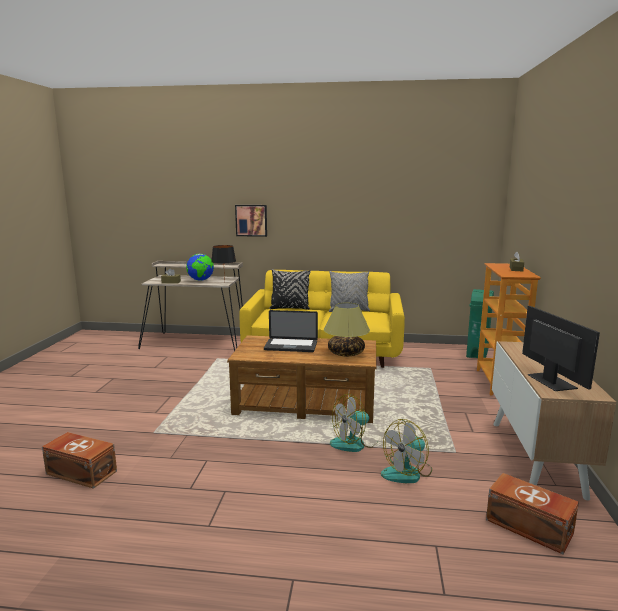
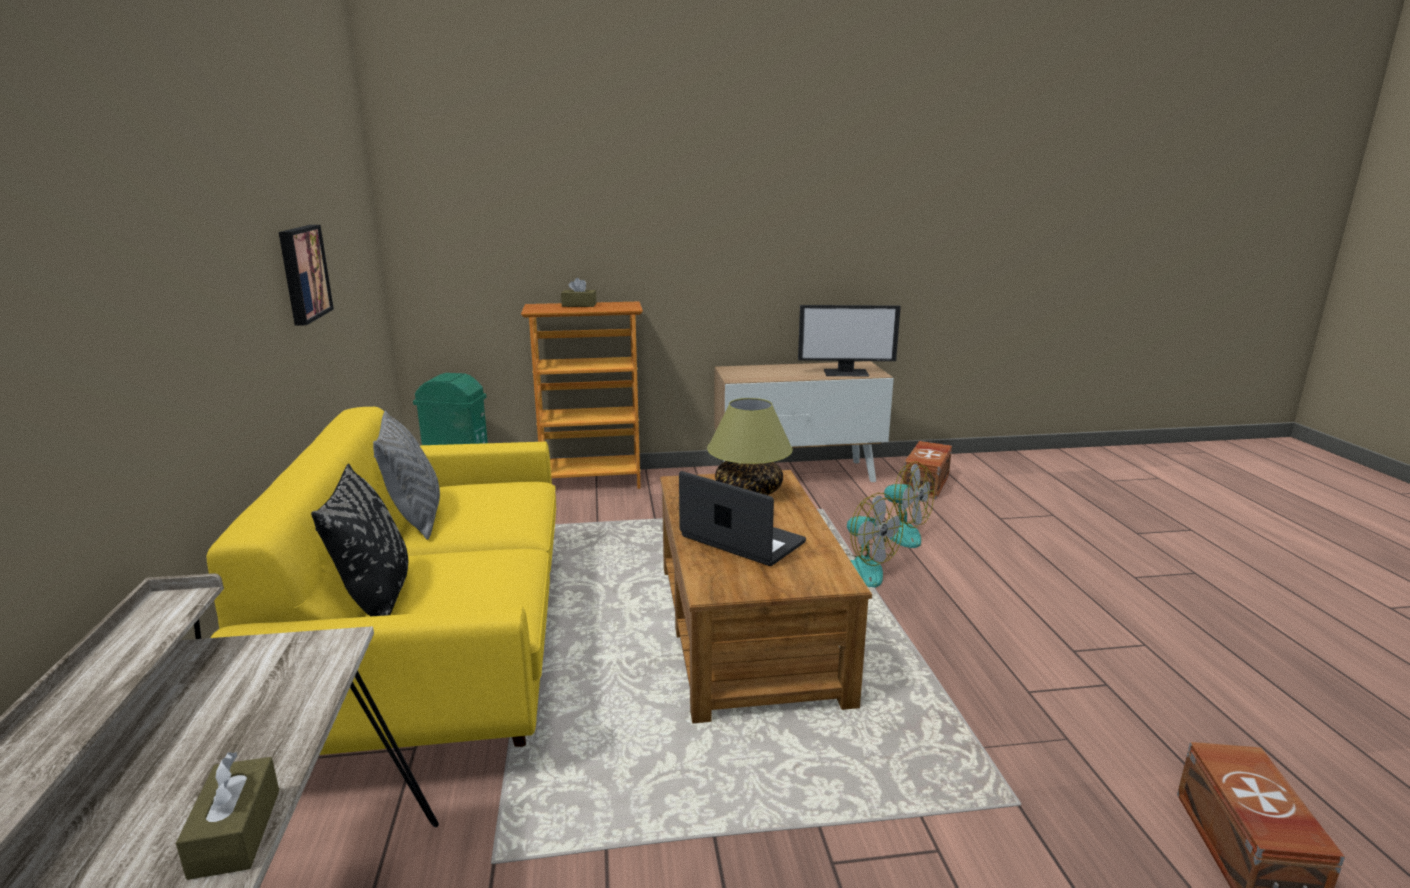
camera: 105 degrees left, 5 degrees up
globe [186,254,214,281] -> none
black table lamp [211,245,236,283] -> none
picture [235,205,267,237] -> picture moved to [279,225,334,326]
laptop [264,310,318,352] -> laptop turned 45 degrees counterclockwise [679,471,806,566]
monitor [522,306,600,391] -> monitor turned 150 degrees counterclockwise [798,305,901,377]

